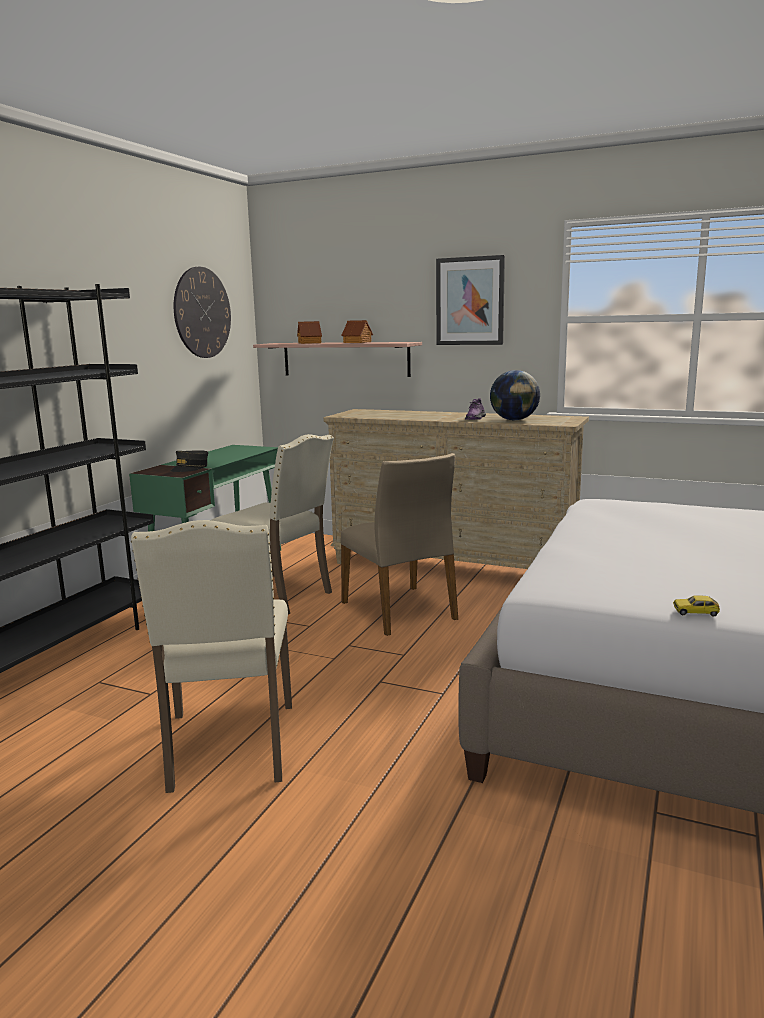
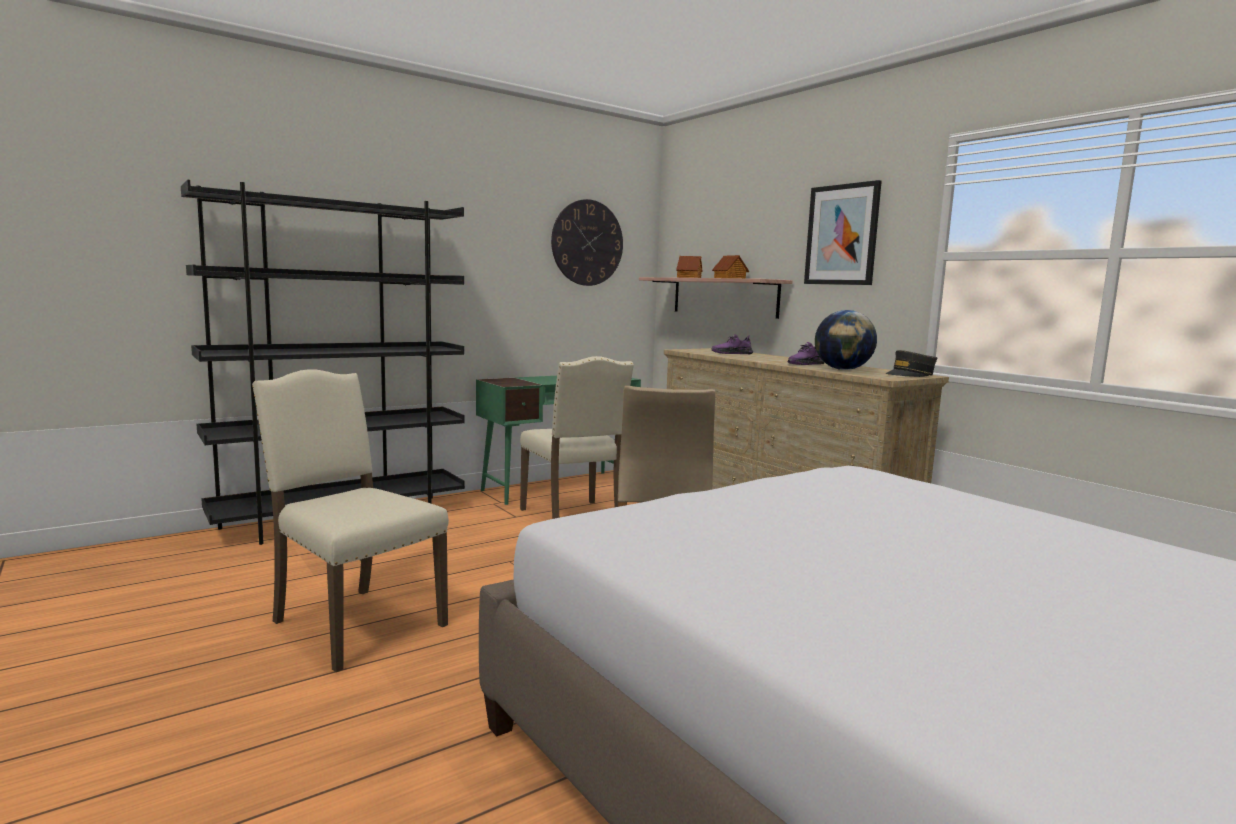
camera: 30 degrees right, 5 degrees down
beige chair [131,520,292,793] -> beige chair turned 105 degrees clockwise [252,369,449,672]
grey cap [170,450,208,472] -> grey cap moved to [886,350,937,377]
toy car [673,596,720,617] -> none
none -> purple shoe [712,334,753,354]

